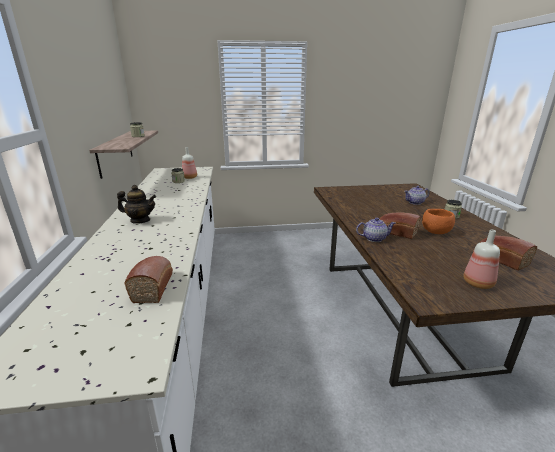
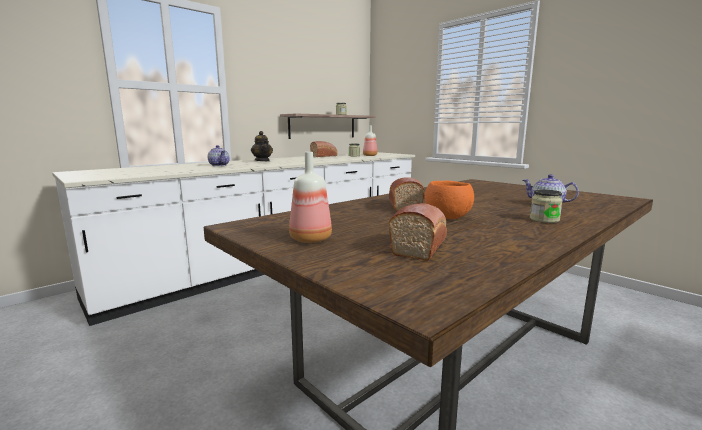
camera: 55 degrees right, 10 degrees down
bread [124,256,173,303] -> bread moved to [310,141,338,157]
teapot [356,218,395,242] -> teapot moved to [208,145,230,166]

